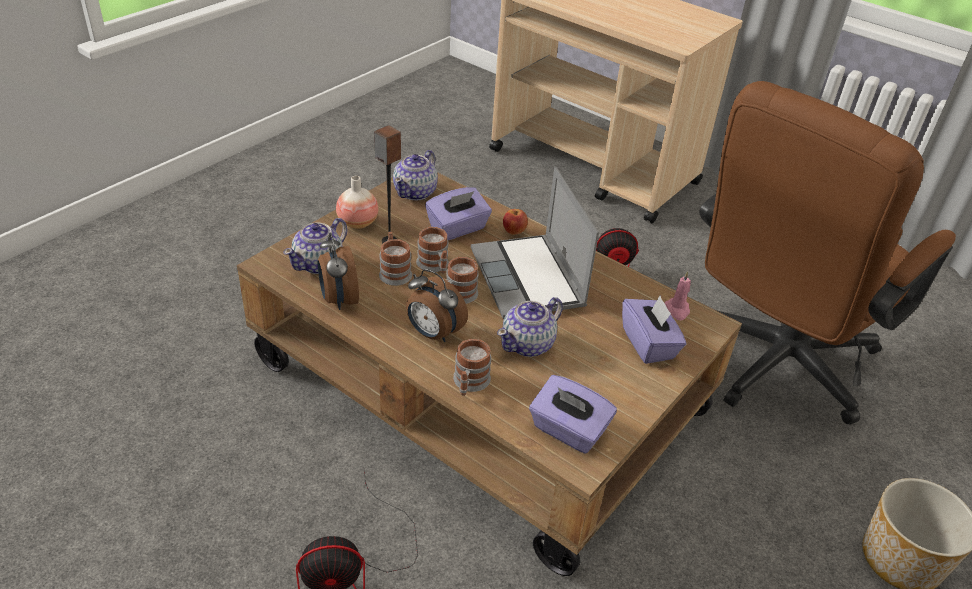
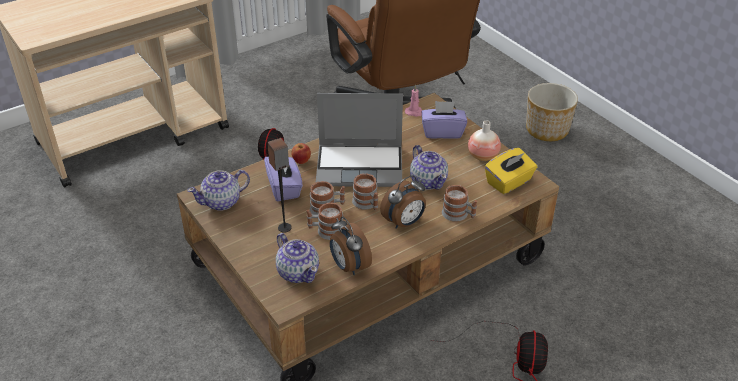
camera: 70 degrees left, 0 degrees up
alarm clock [318,233,359,310] -> alarm clock turned 60 degrees clockwise [330,216,372,275]
vase [336,176,378,229] -> vase moved to [468,120,501,161]
teapot [393,150,438,201] -> teapot turned 105 degrees clockwise [187,170,250,211]
purple tissue box [529,375,617,454] -> yellow tissue box [485,148,537,194]

